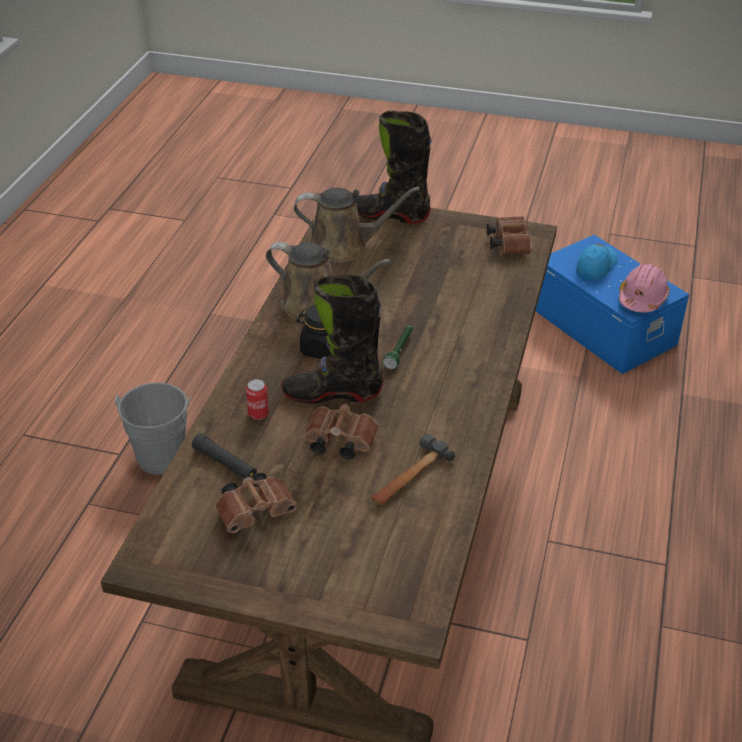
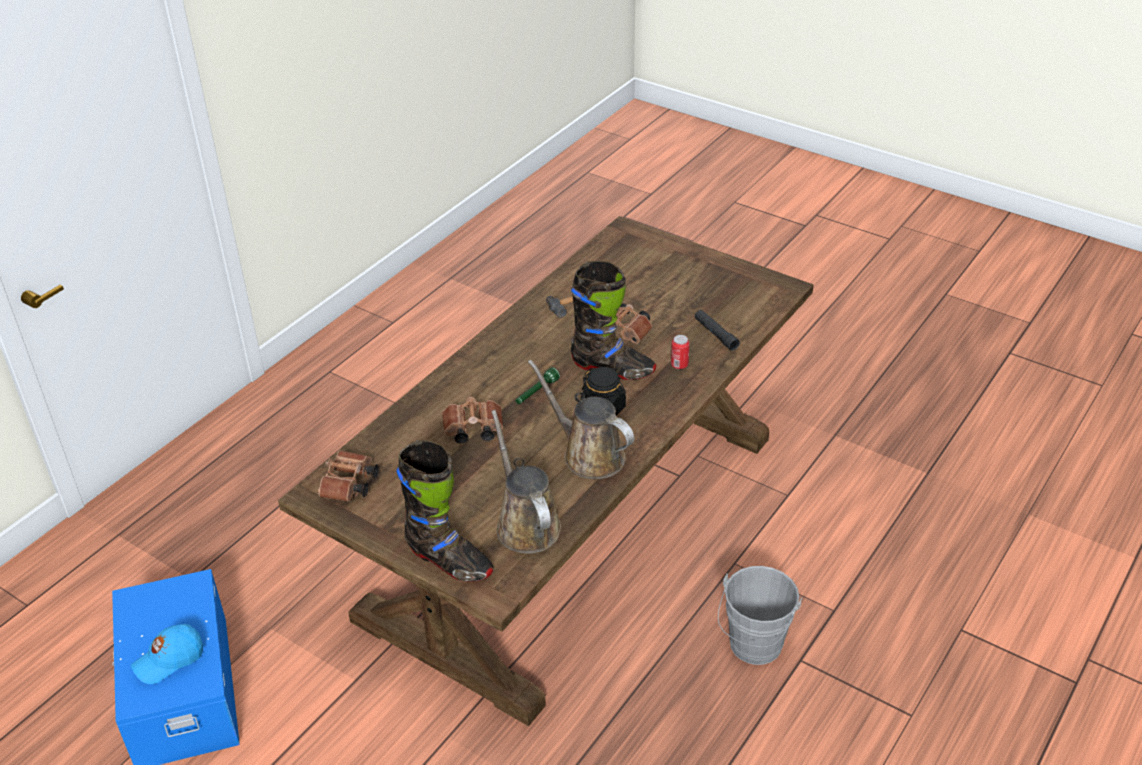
camera: 160 degrees left, 0 degrees up
brown binoculars [215,473,297,533] -> brown binoculars moved to [442,397,503,444]
brown watering can [294,187,420,262] -> brown watering can turned 45 degrees clockwise [491,410,561,554]
pink hard hat [619,264,669,313] -> none

